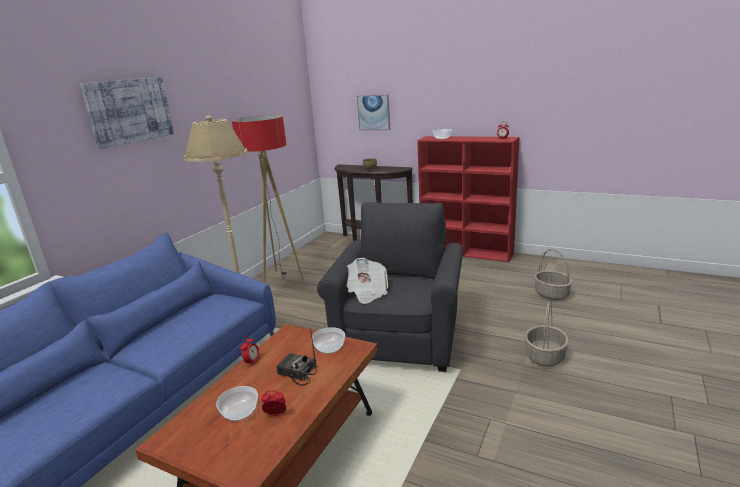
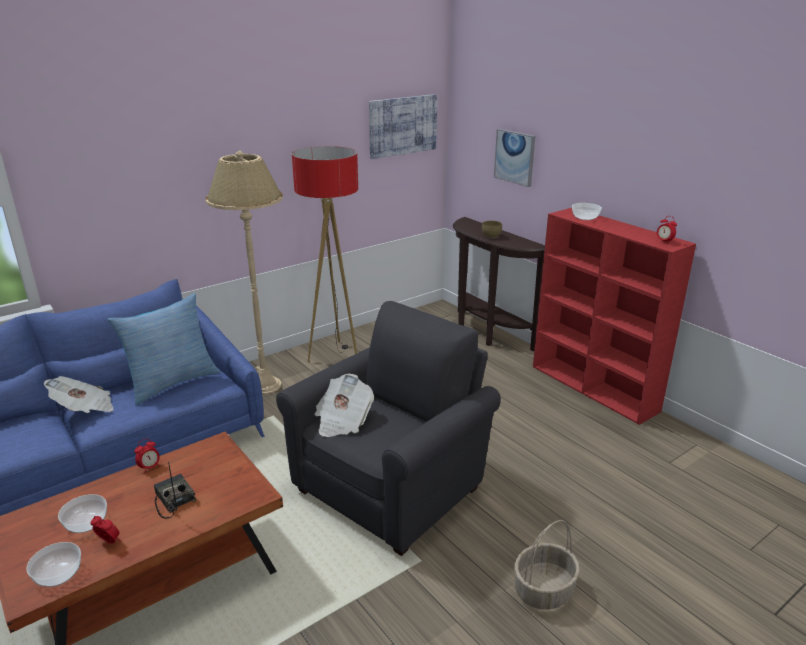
camera: 25 degrees right, 5 degrees up
picture [80,77,174,149] -> picture moved to [369,94,437,159]
bowl [311,327,345,354] -> bowl moved to [27,542,81,587]
basket [534,249,573,300] -> none
none -> newspaper [44,376,113,413]
none -> pillow [107,293,220,406]

